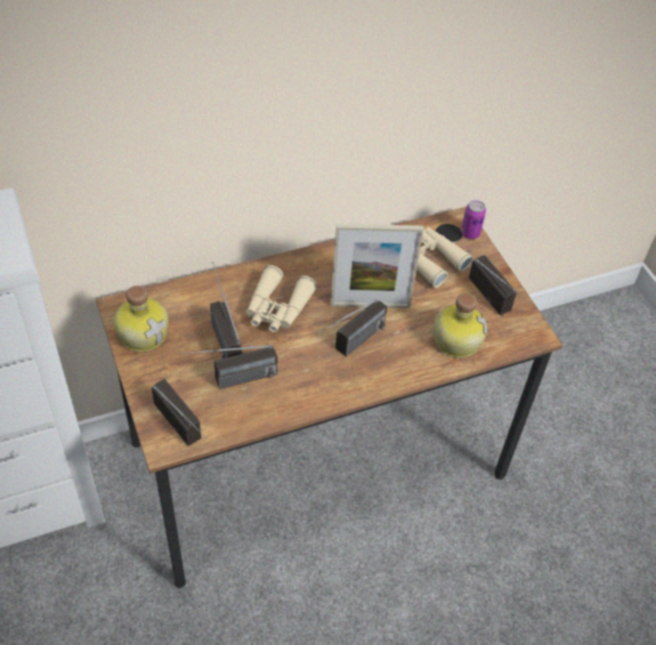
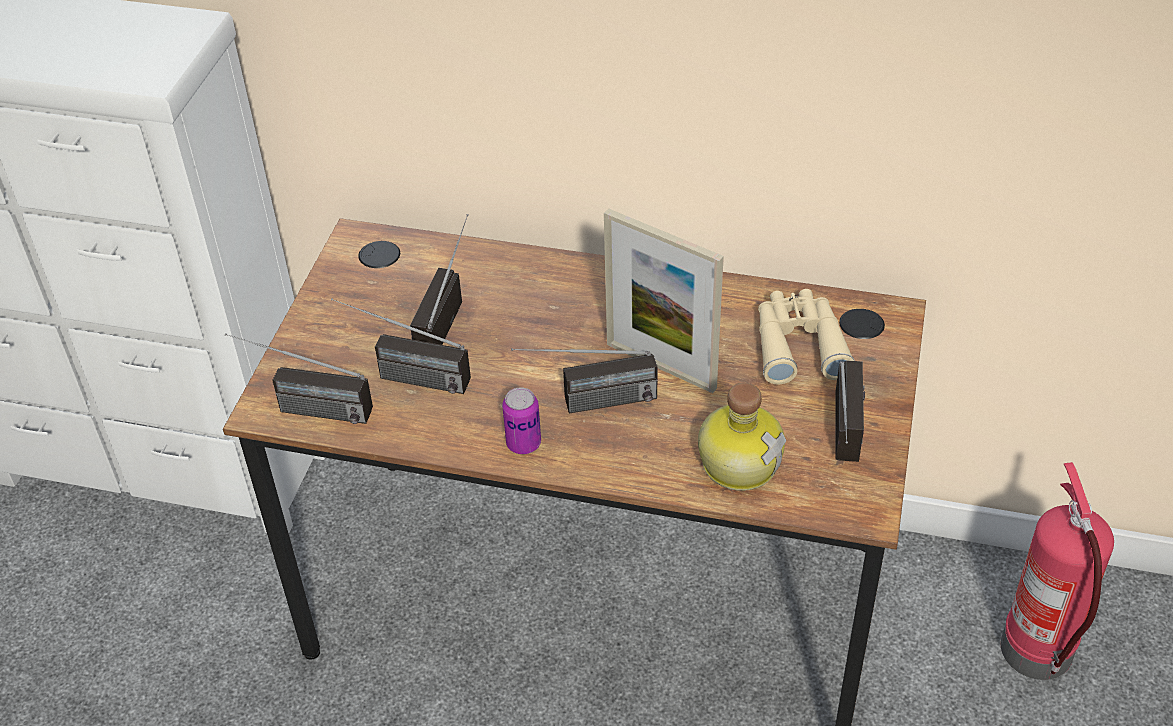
camera: 40 degrees right, 5 degrees down
bottle [114,286,169,352] -> none
radio [151,378,207,446] -> radio turned 105 degrees clockwise [225,333,373,424]
beige binoculars [246,265,317,332] -> none
can [461,200,486,239] -> can moved to [502,387,541,454]
none -> fire extinguisher [1001,462,1114,680]

